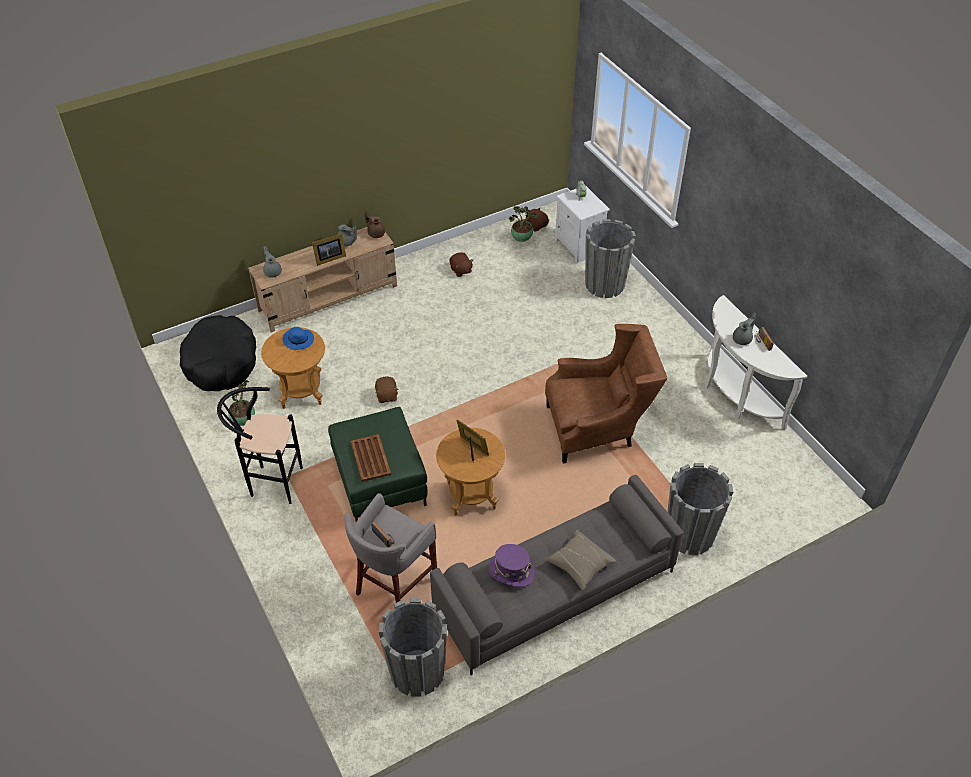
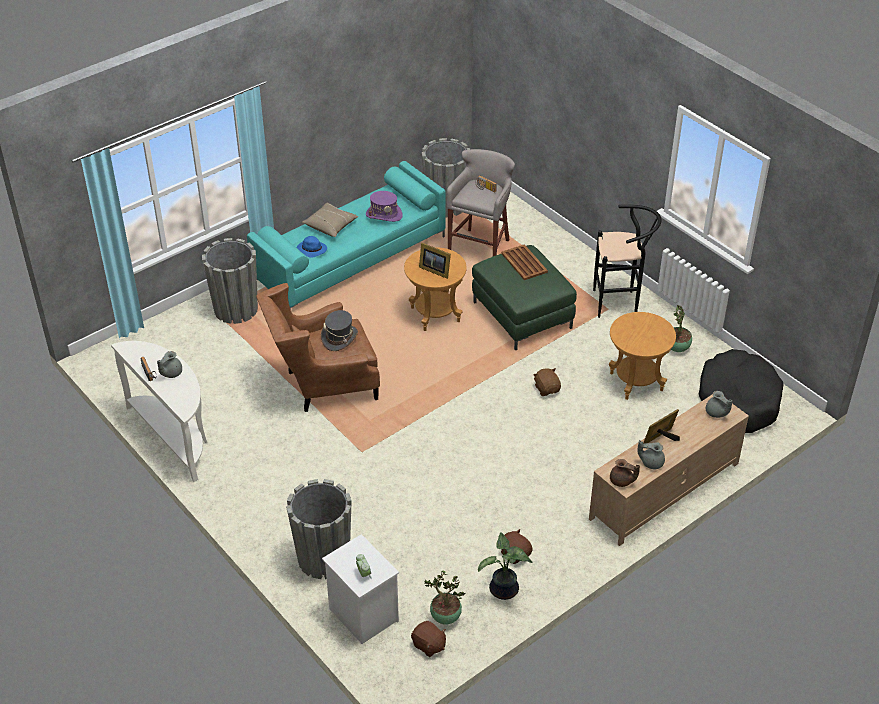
camera: 170 degrees right, 5 degrees down
blue hat [283,327,314,350] -> blue hat moved to [297,236,327,258]
grey sofa [430,475,683,675] -> turquoise sofa [247,161,446,310]
none -> grey hat [321,310,358,351]
none -> potted plant [478,532,533,600]

